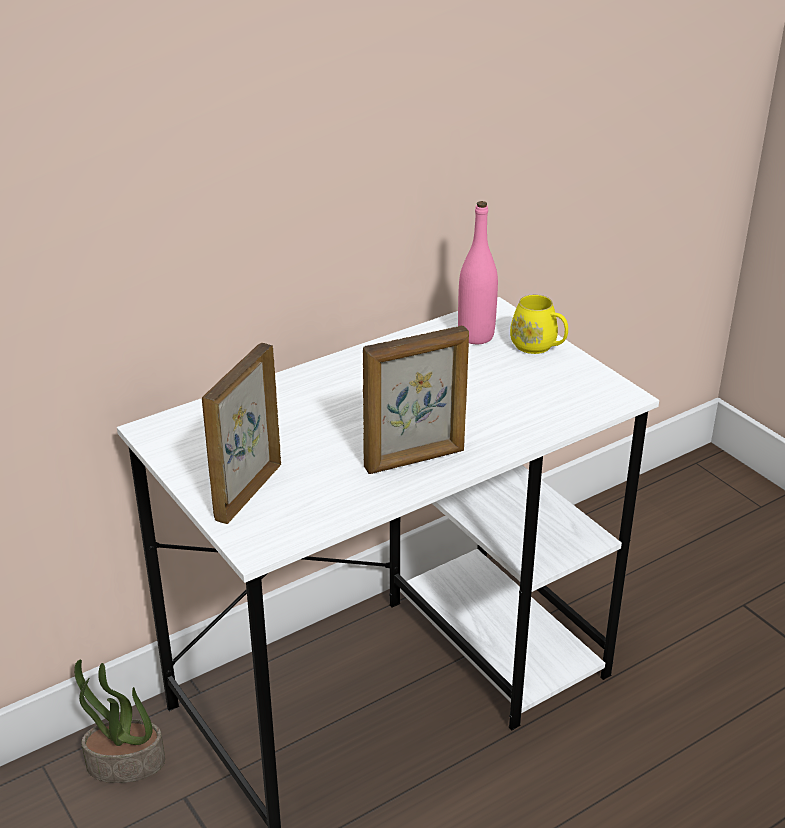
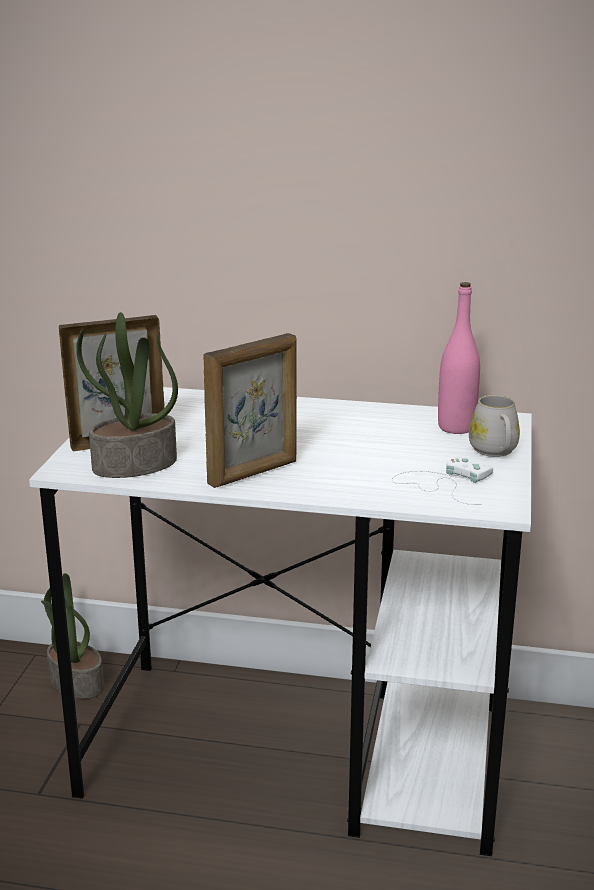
camera: 45 degrees right, 10 degrees down
picture frame [363,326,469,474] -> picture frame turned 60 degrees counterclockwise [203,333,297,488]
yellow mug [510,294,568,354] -> white mug [469,395,520,457]
none -> potted plant [76,312,178,478]
none -> white game controller [392,457,493,505]

